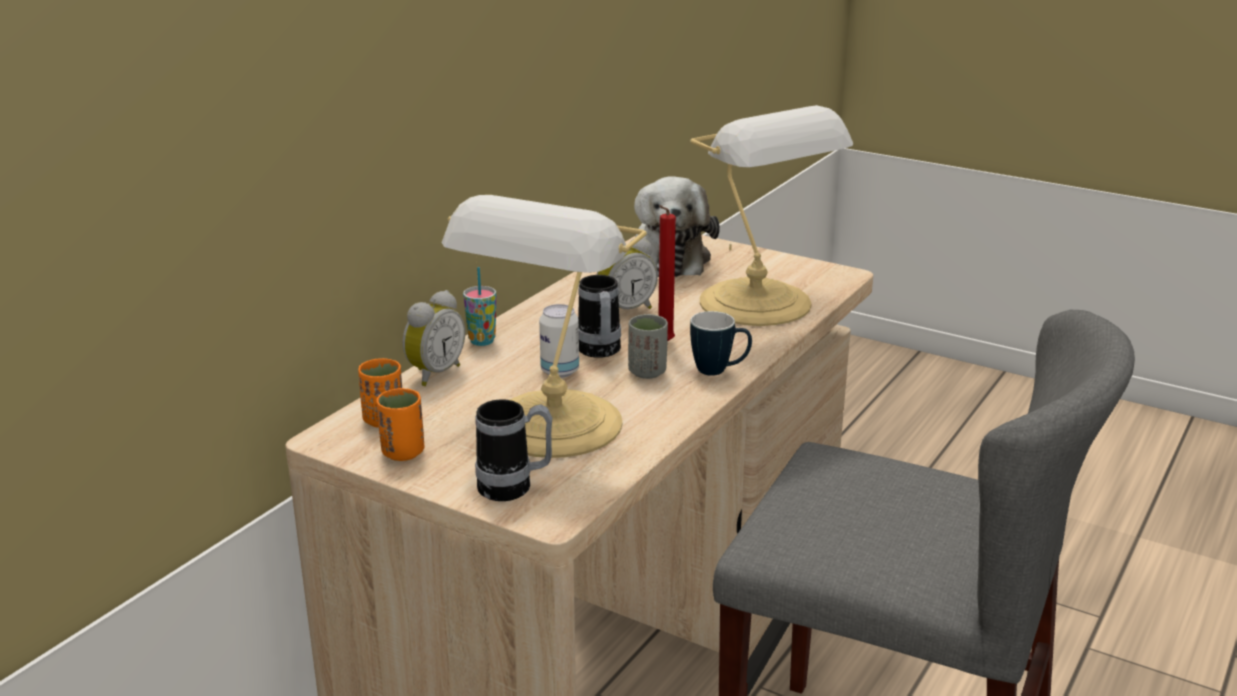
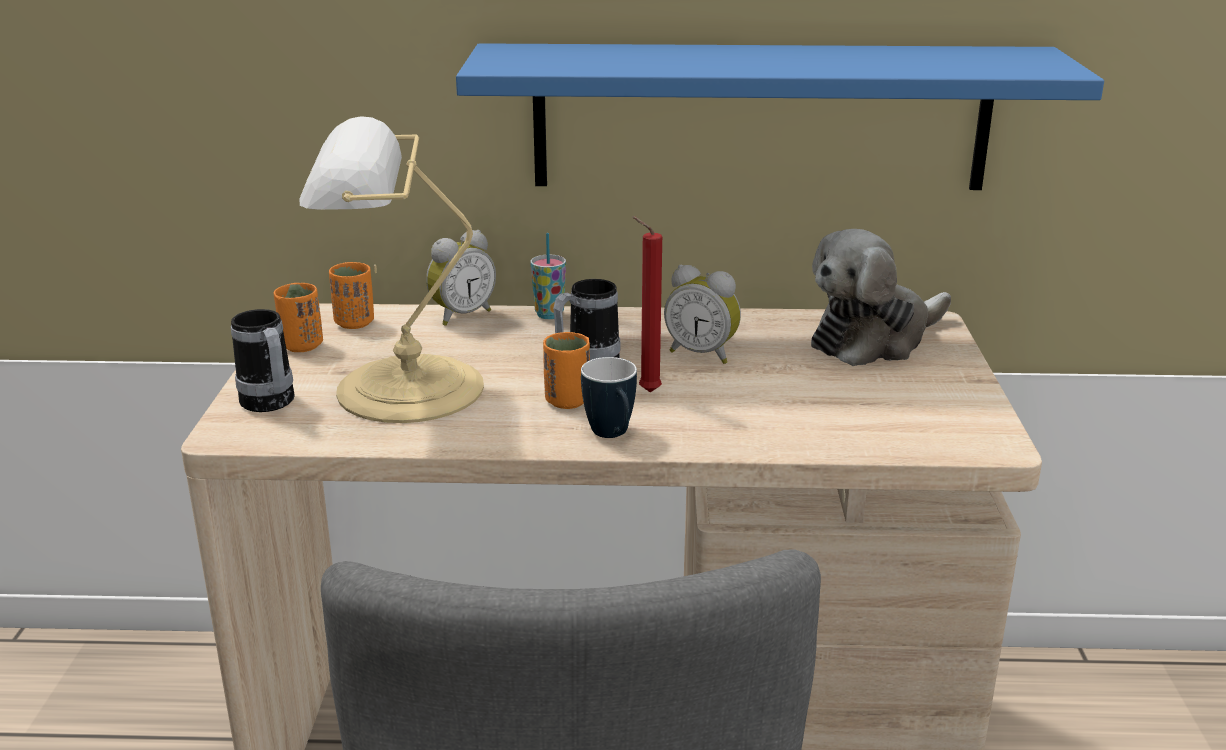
camera: 60 degrees right, 0 degrees up
alarm clock [403,290,465,386] -> alarm clock turned 45 degrees counterclockwise [426,230,496,326]
can [539,304,579,378] -> none
grey cup [628,314,668,379] -> orange cup [543,332,590,409]
table lamp [690,105,853,326] -> none
none -> blue shelf [456,43,1104,190]

